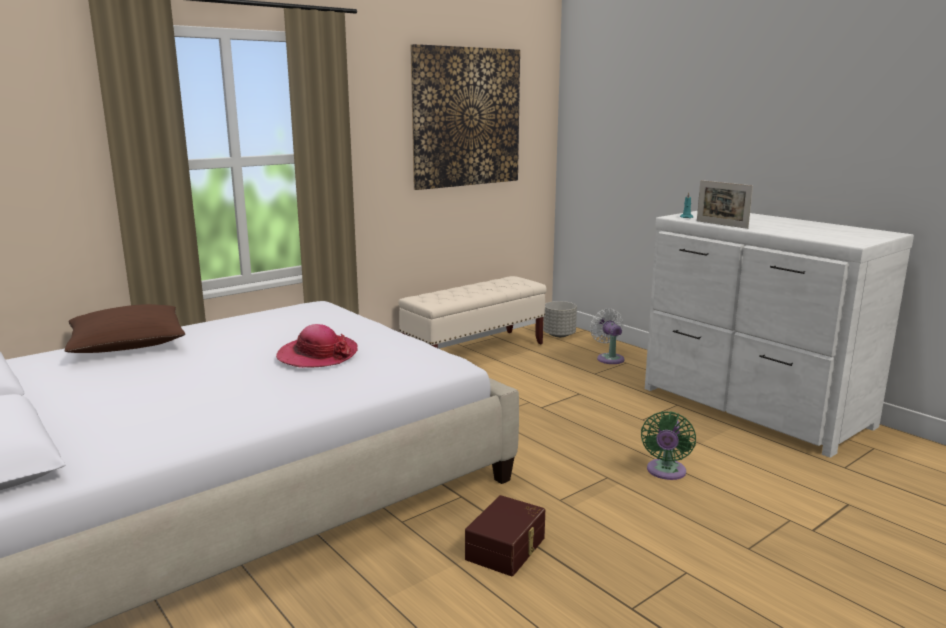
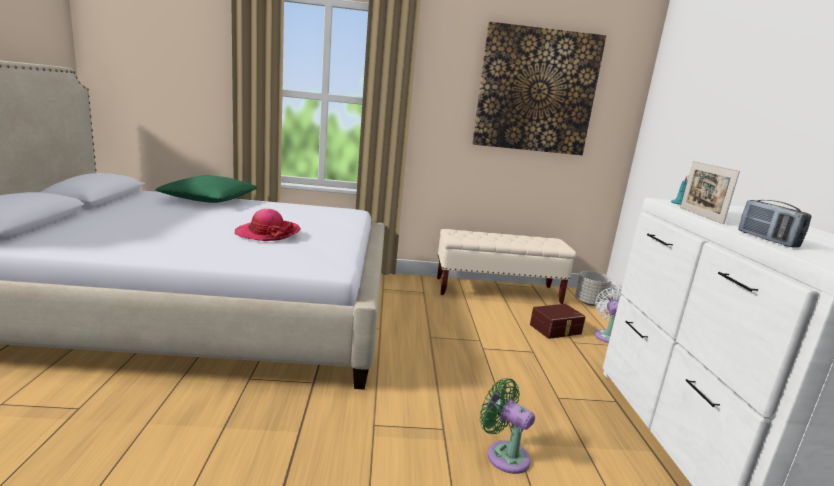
camera: 35 degrees right, 0 degrees up
brown pillow [65,304,185,353] -> green pillow [155,176,258,203]
brown storage box [465,495,545,576] -> brown storage box moved to [530,304,586,339]
green fan [641,411,696,480] -> green fan turned 75 degrees clockwise [480,378,535,474]
none -> radio [738,200,812,248]

